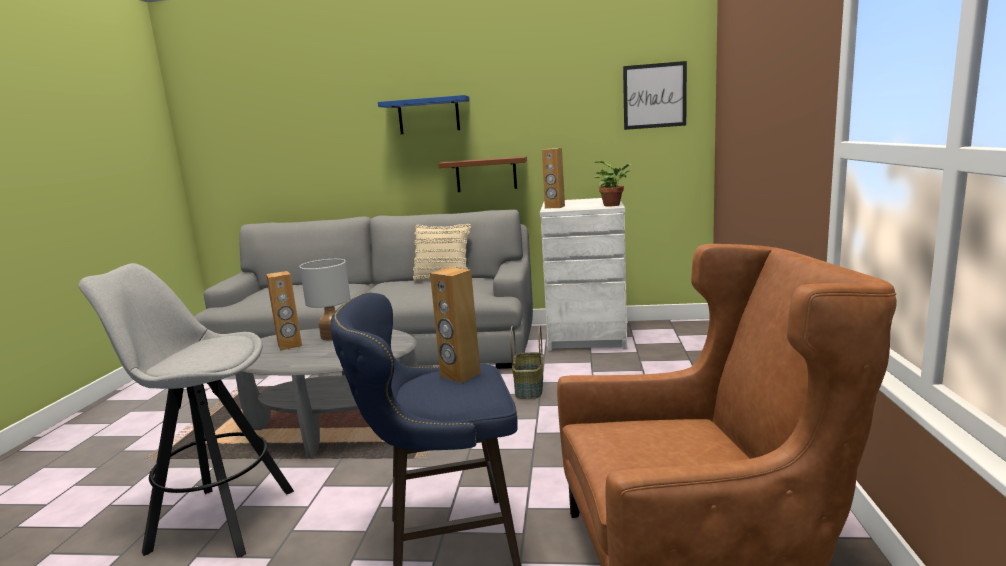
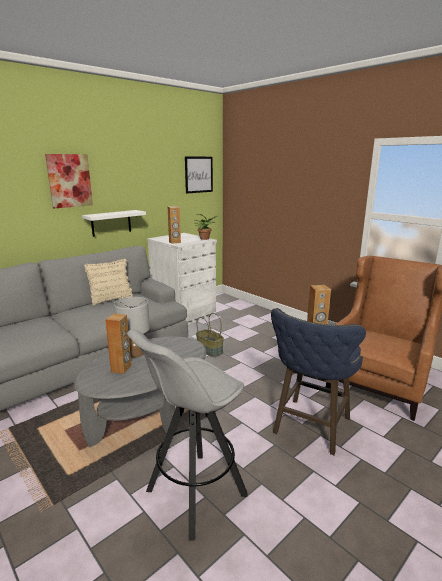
camera: 50 degrees left, 5 degrees up
blue shelf [378,95,470,134] -> picture [45,154,93,208]
brown shelf [438,156,527,192] -> white shelf [82,210,146,237]

